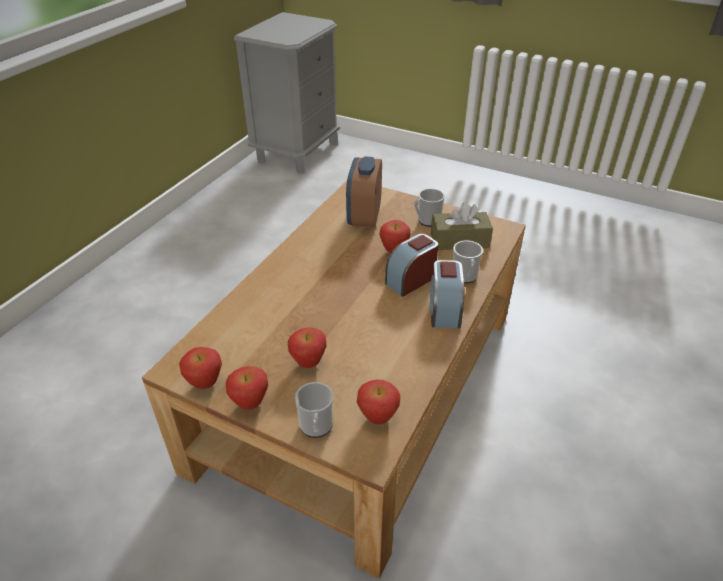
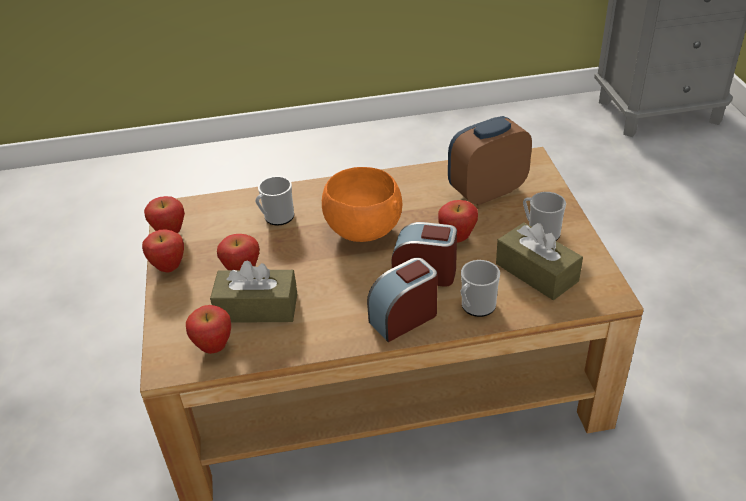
camera: 55 degrees right, 0 degrees up
mug [295,382,333,438] -> mug moved to [255,176,294,226]
none -> brown tissue box [210,261,297,323]
none -> orange bowl [322,167,402,242]

